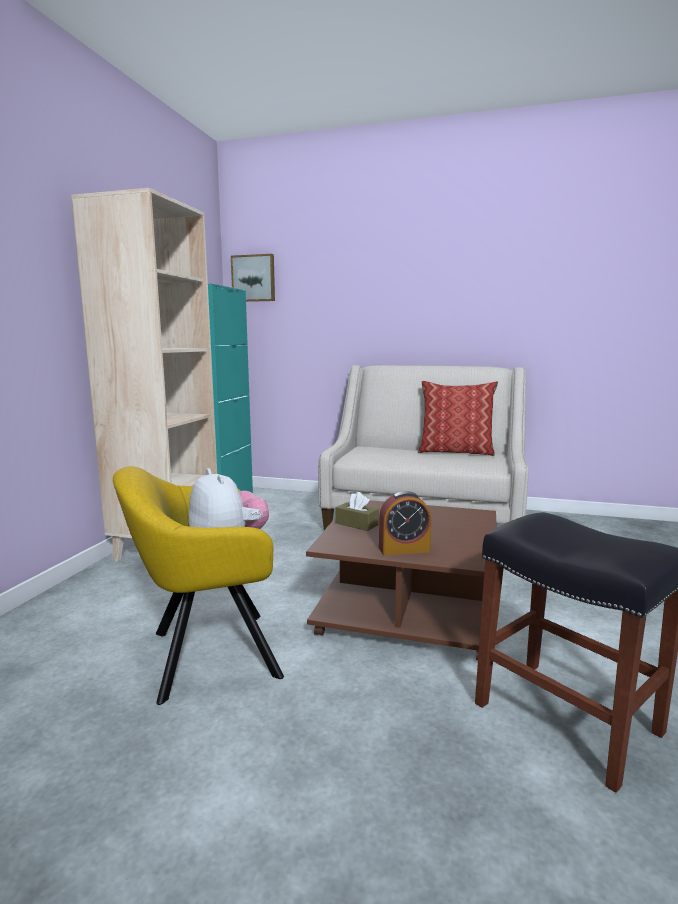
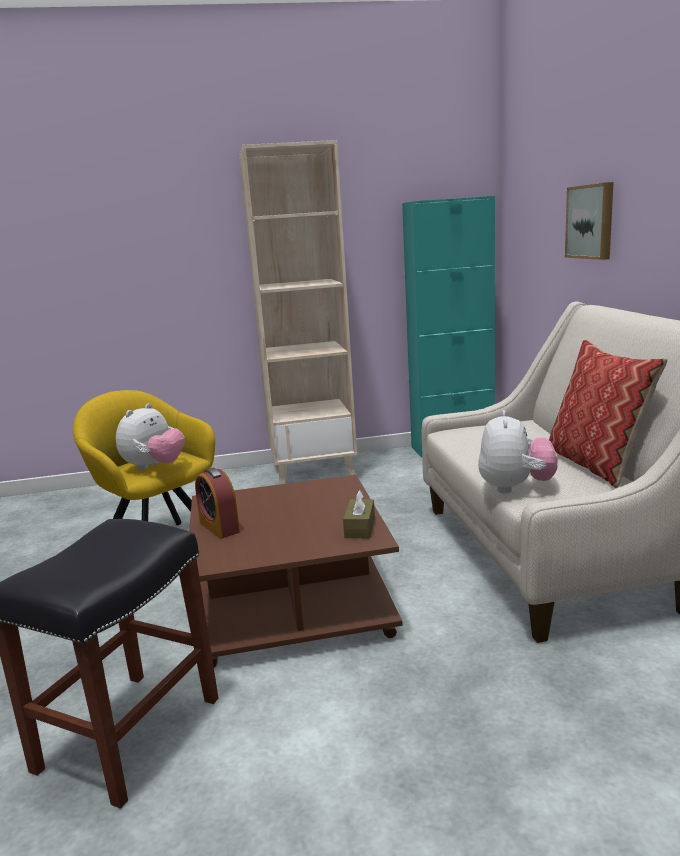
camera: 65 degrees right, 5 degrees up
picture [231,254,275,302] -> picture moved to [565,182,614,260]
brown tissue box [335,492,379,531] -> brown tissue box moved to [343,490,375,538]
none -> plush toy [478,410,558,494]

